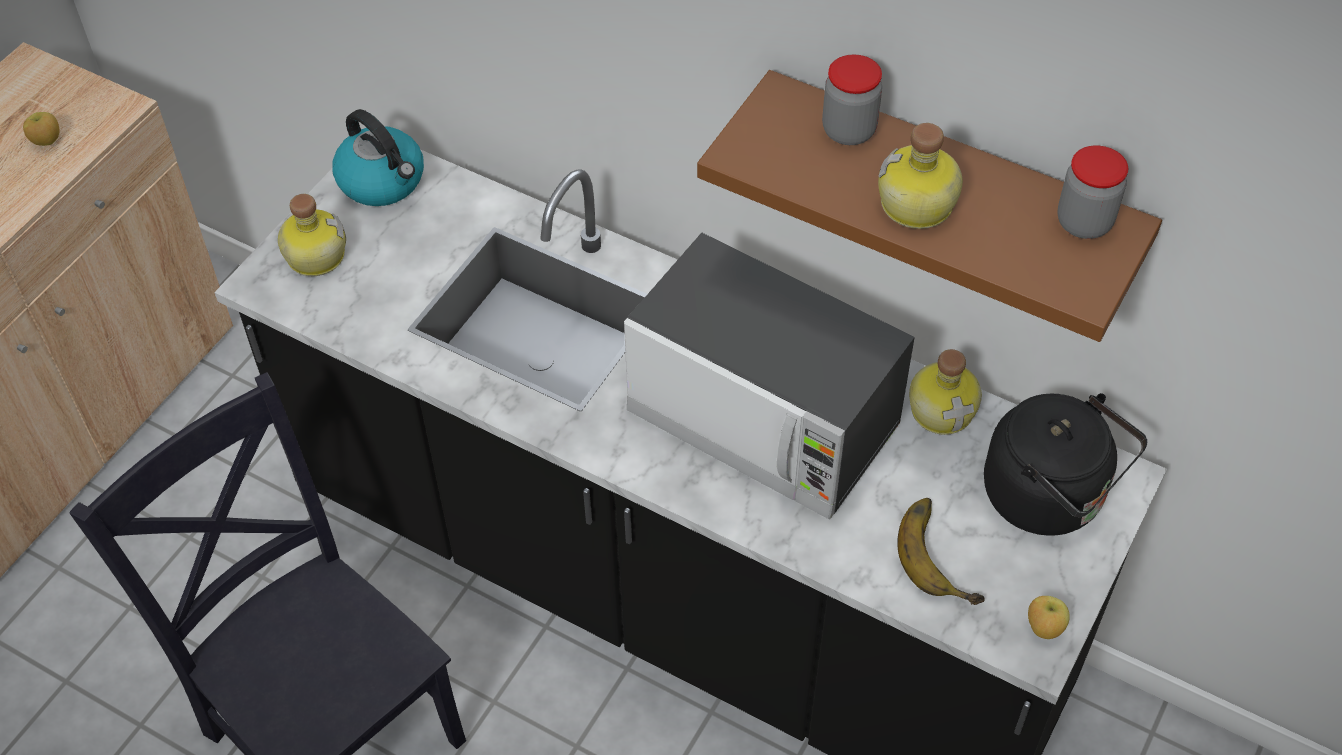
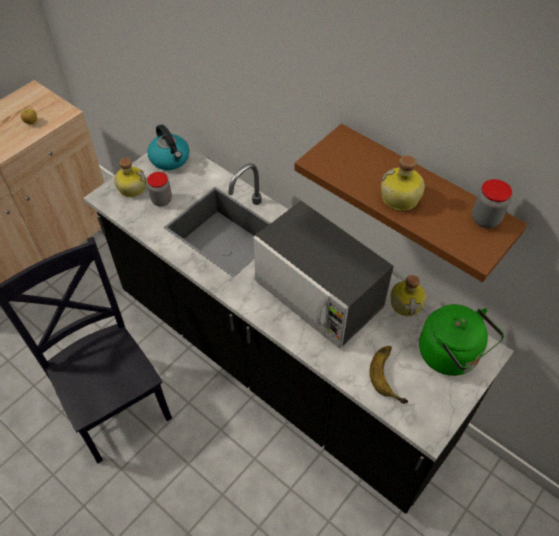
camera: 10 degrees right, 0 degrees up
jar [822,54,882,145] -> jar moved to [147,172,172,206]
black kettle [984,393,1147,536] -> green kettle [419,304,504,376]
apple [1028,596,1070,639] -> none

